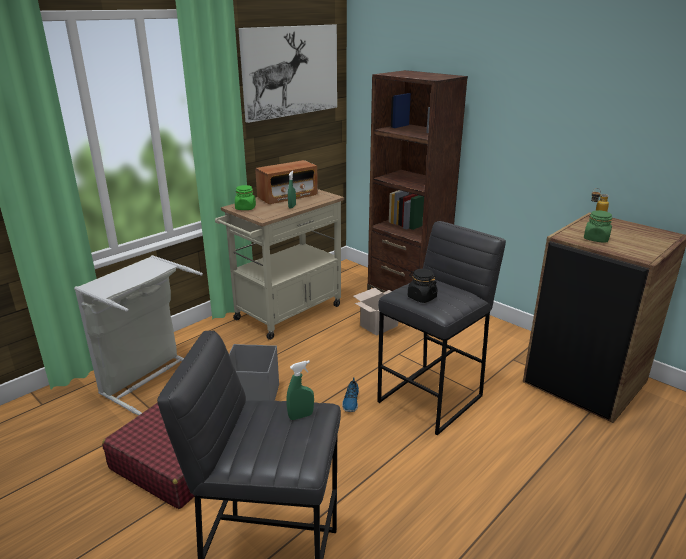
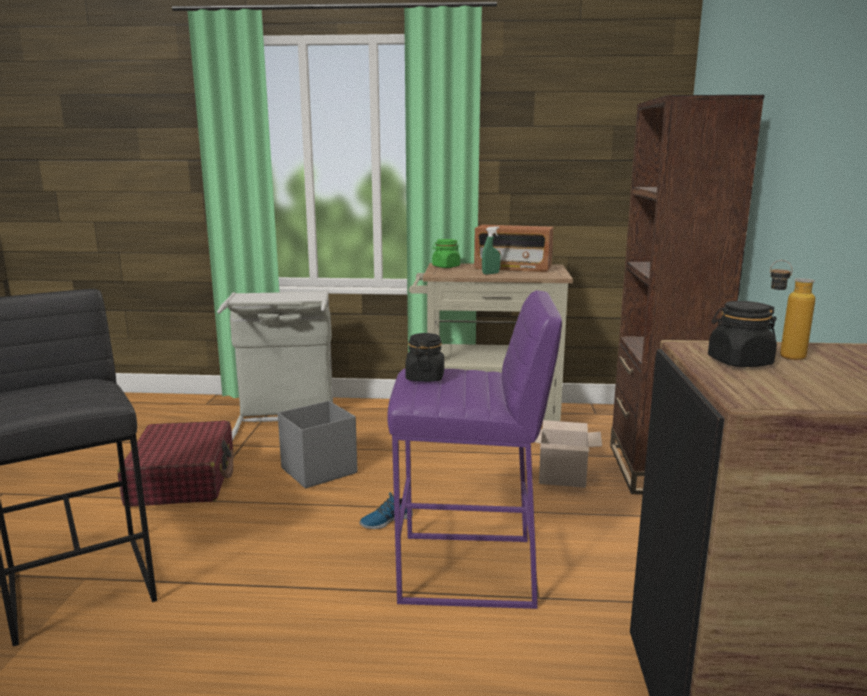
camera: 50 degrees right, 10 degrees down
picture [238,25,337,123] -> none
green spray bottle [286,360,314,420] -> none
grey stool [377,221,506,436] -> purple stool [387,290,562,609]
green jar [584,210,612,243] -> black jar [708,301,777,367]

